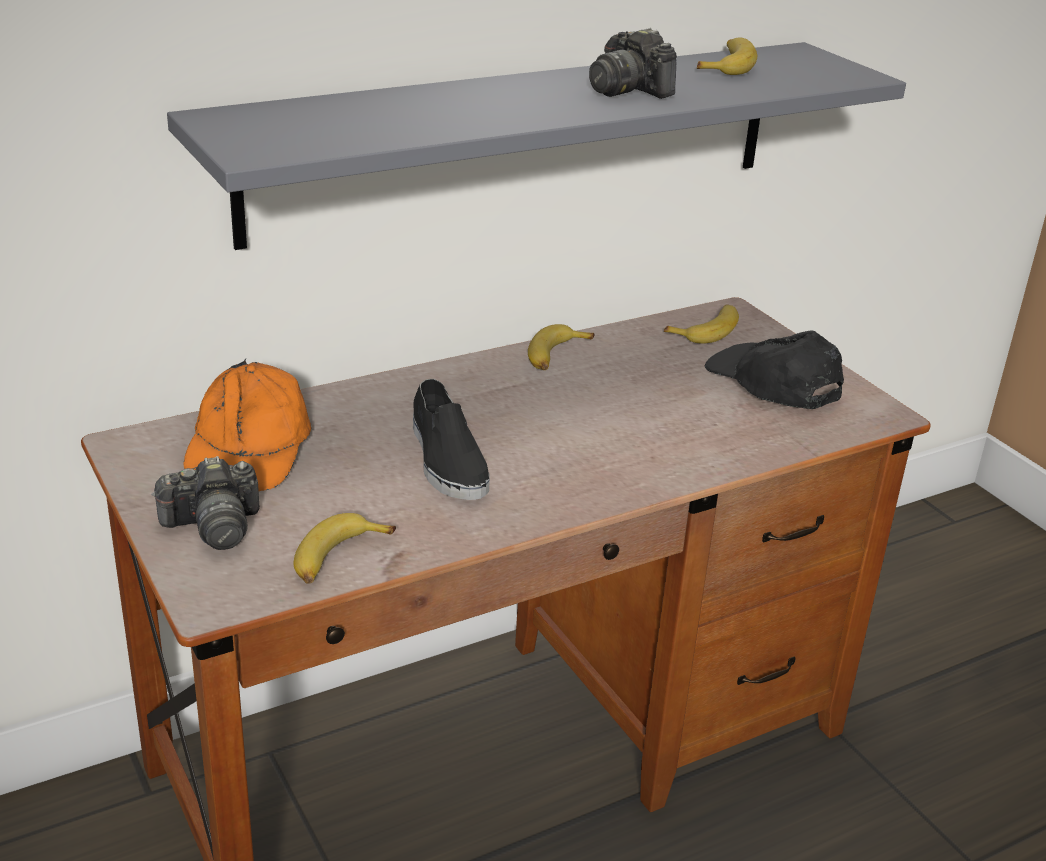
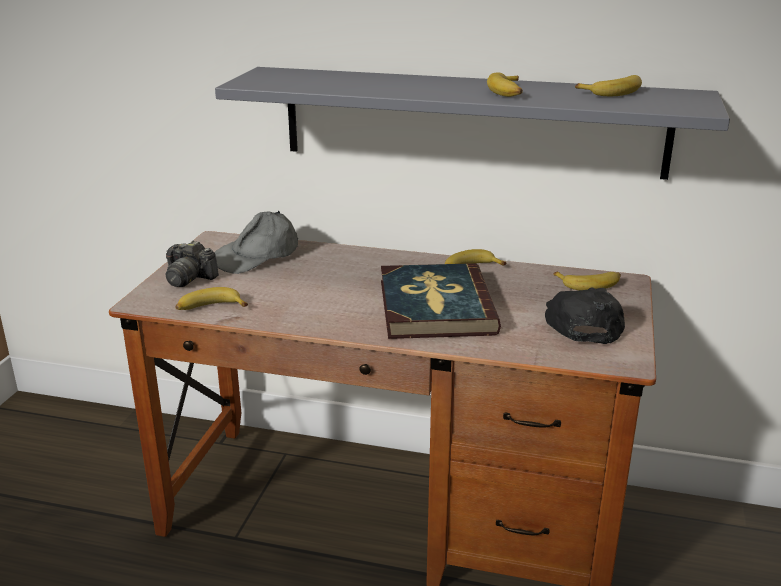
camera: 45 degrees right, 5 degrees down
orange cap [184,359,312,491] -> grey cap [214,211,298,274]
black shoe [413,379,490,500] -> none
camera [589,28,677,99] -> banana [487,73,523,97]
none -> book [381,263,501,339]

